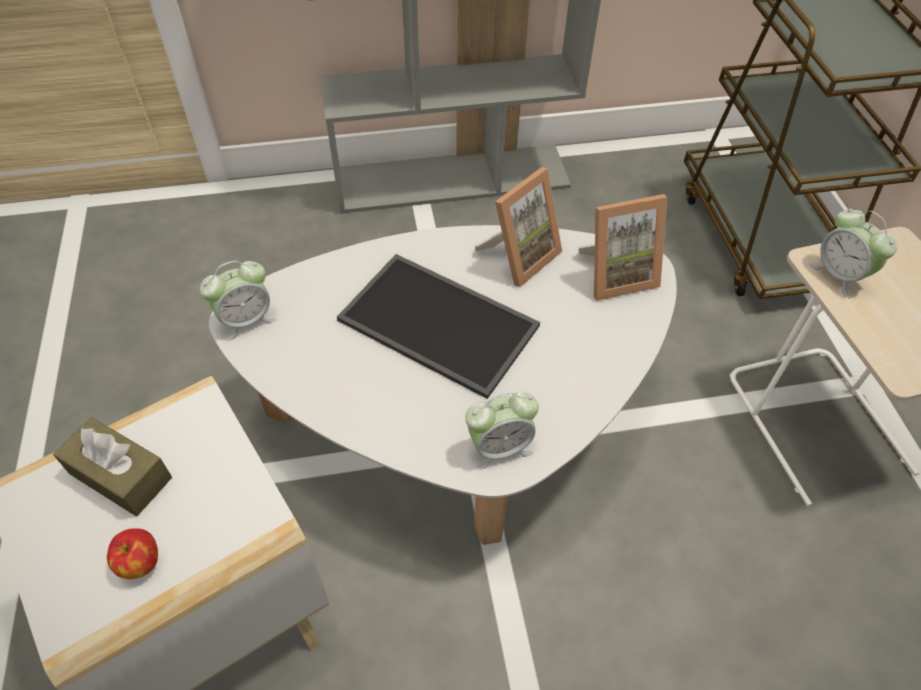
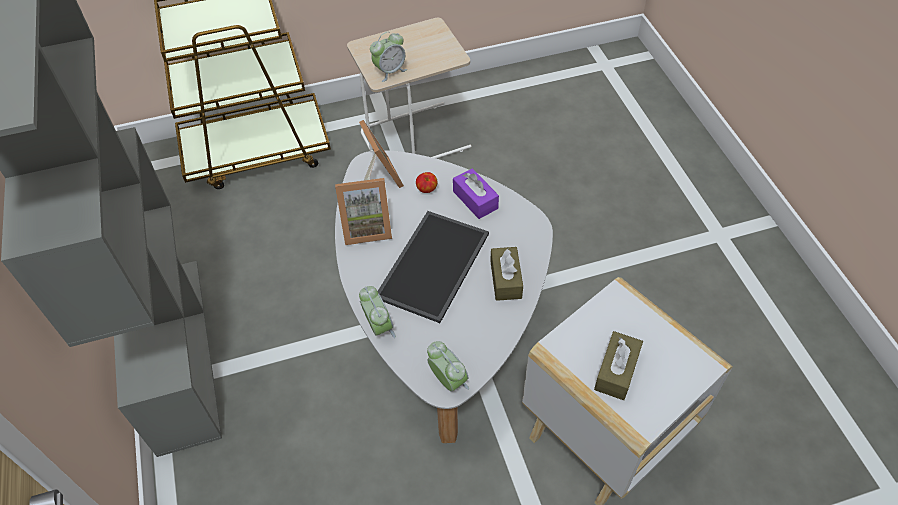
camera: 95 degrees left, 0 degrees up
apple [107,528,158,579] -> apple moved to [416,172,437,193]
alarm clock [465,391,539,470] -> alarm clock moved to [359,286,396,338]
picture frame [475,167,562,287] -> picture frame turned 135 degrees clockwise [335,178,392,245]
none -> purple tissue box [453,168,499,219]
none -> brown tissue box [490,247,523,301]

